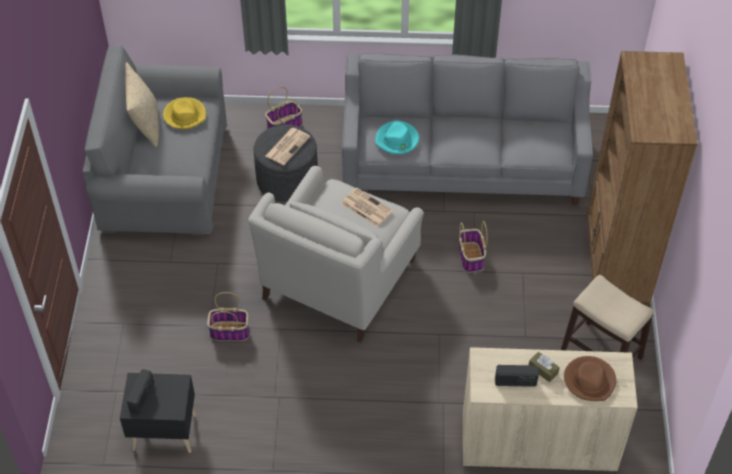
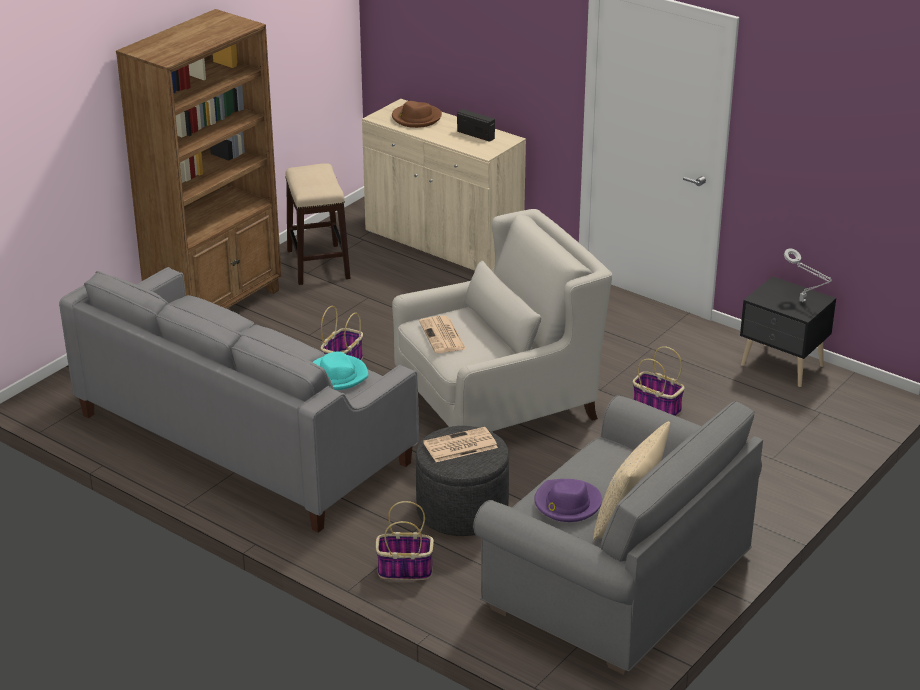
camera: 145 degrees left, 20 degrees down
radio [127,369,154,415] -> grey table lamp [784,248,832,302]
yellow hat [163,97,206,129] -> purple hat [534,479,602,522]
brown tissue box [529,352,560,382] -> none

